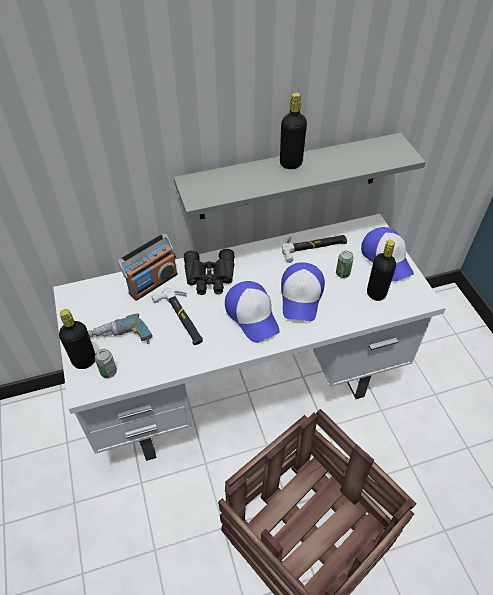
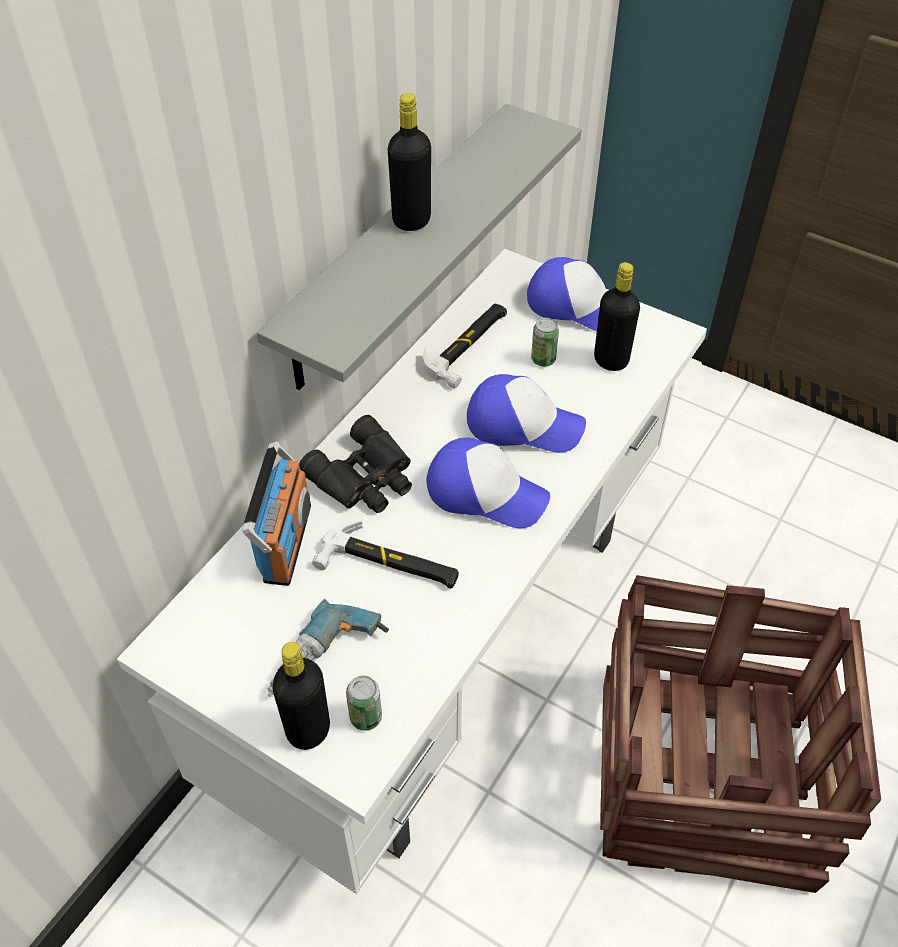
camera: 40 degrees left, 0 degrees up
cap [281,262,325,321] -> cap turned 45 degrees counterclockwise [467,374,586,452]

